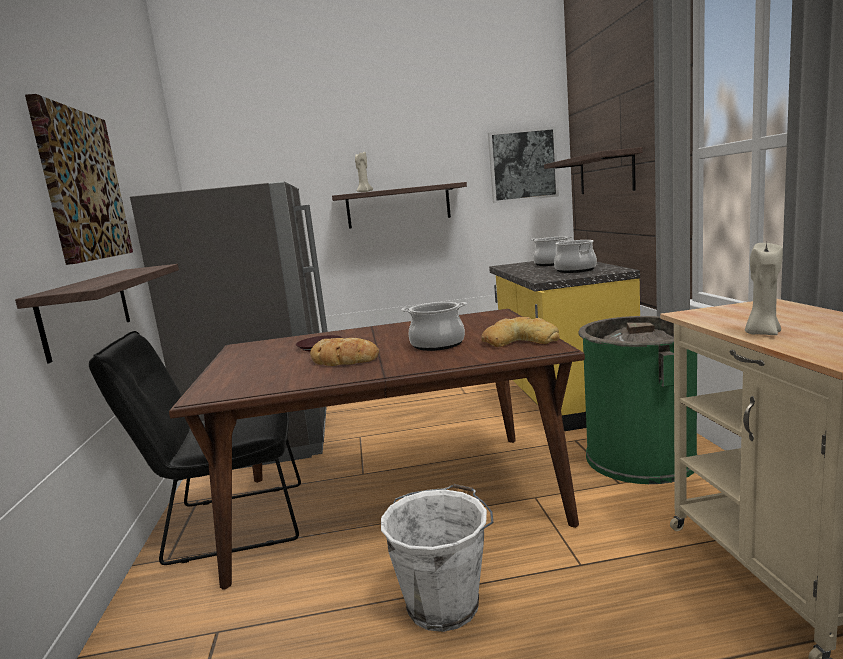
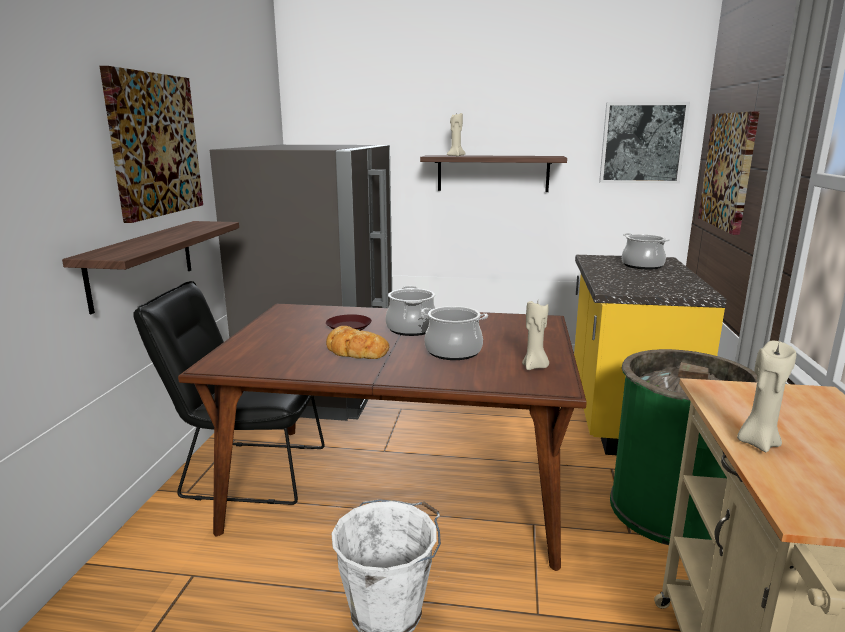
camera: 15 degrees right, 5 degrees up
bread [481,317,560,347] -> beige candle [522,301,549,370]
shelf [544,147,643,194] -> picture [698,111,760,235]
cooking pot [554,240,597,273] -> cooking pot moved to [386,286,435,336]

